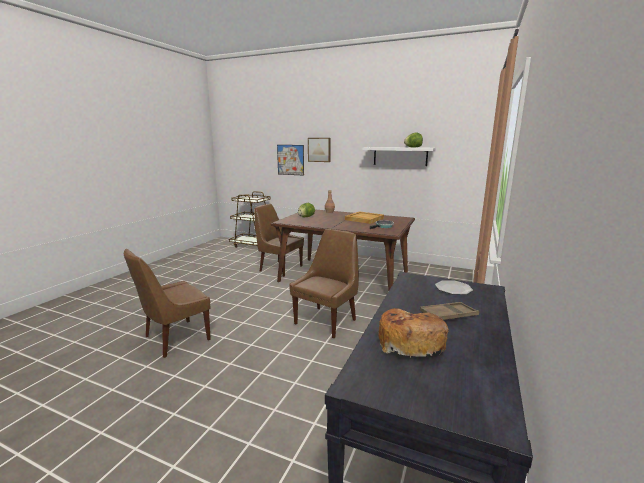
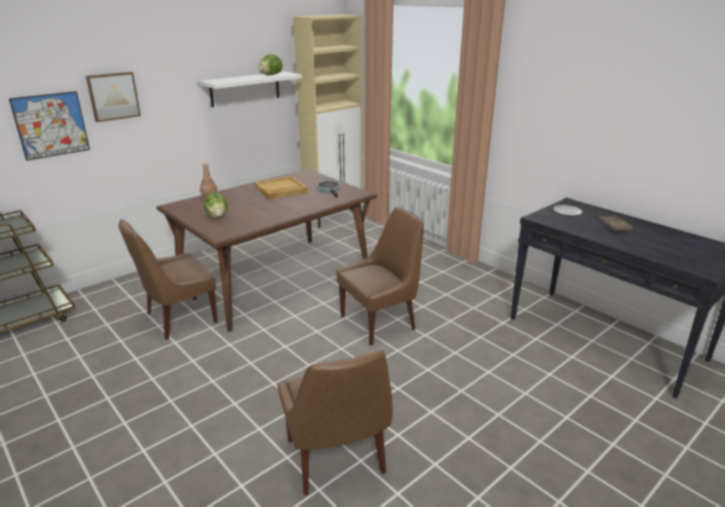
camera: 65 degrees left, 10 degrees up
brown chair [289,229,359,338] -> brown chair turned 90 degrees clockwise [336,207,424,345]
bread [378,308,448,358] -> none
none -> beige cabinet [293,15,362,228]

